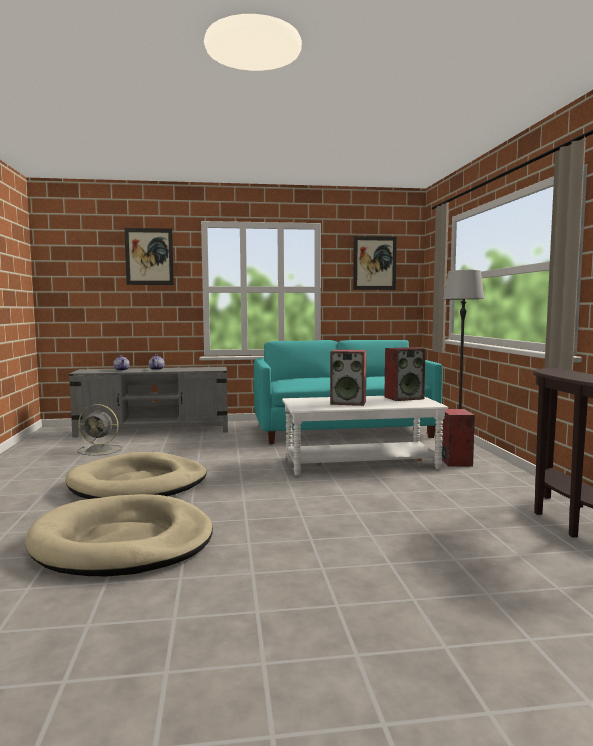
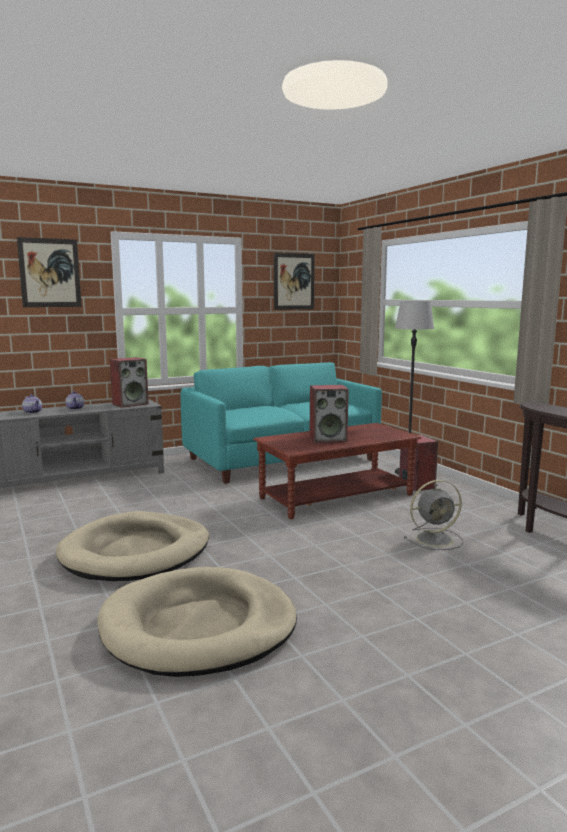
camera: 20 degrees left, 5 degrees up
grey fan [78,404,122,455] -> grey fan moved to [404,480,463,550]
white coffee table [282,396,448,476] -> brown coffee table [253,423,421,519]
speaker [384,347,426,401] -> speaker moved to [110,357,149,408]

